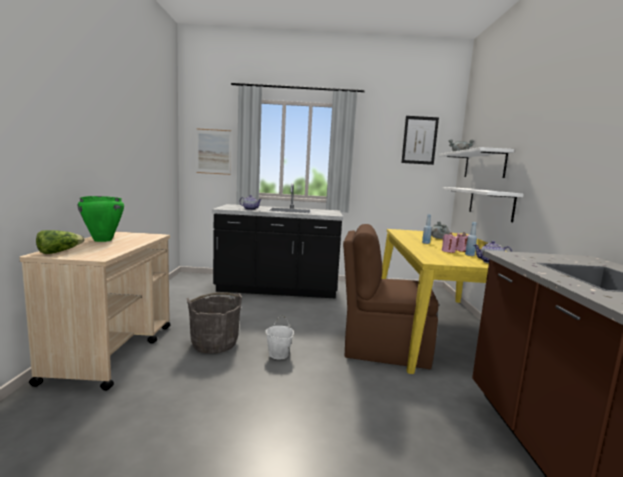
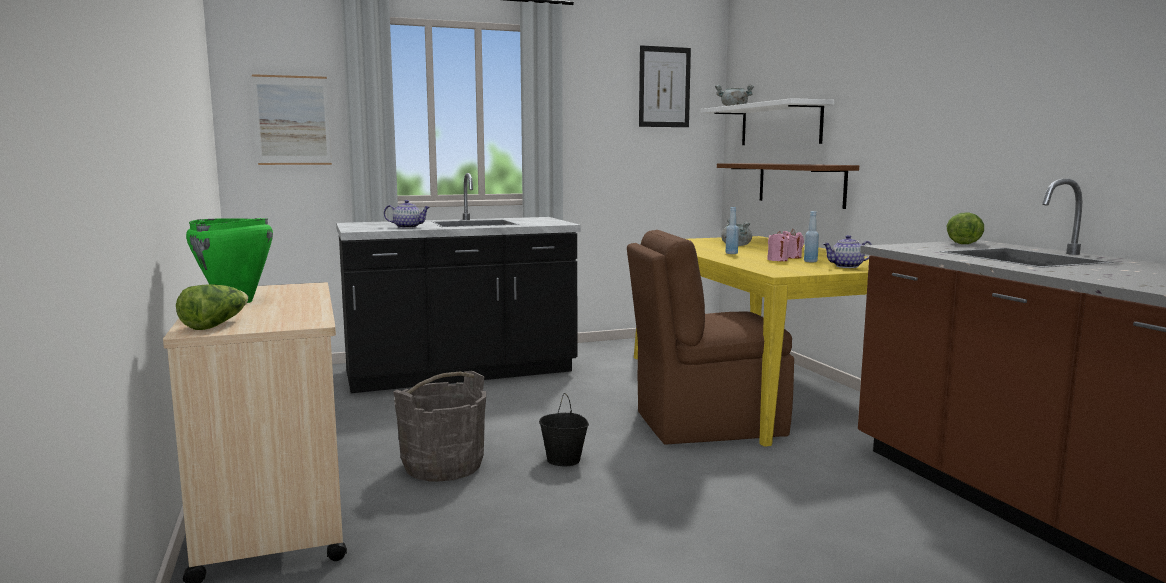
camera: 20 degrees left, 0 degrees up
white bucket [266,315,294,359] -> black bucket [539,393,589,466]
white shelf [443,187,524,222] -> brown shelf [717,163,859,209]
none -> lettuce [947,212,984,244]

